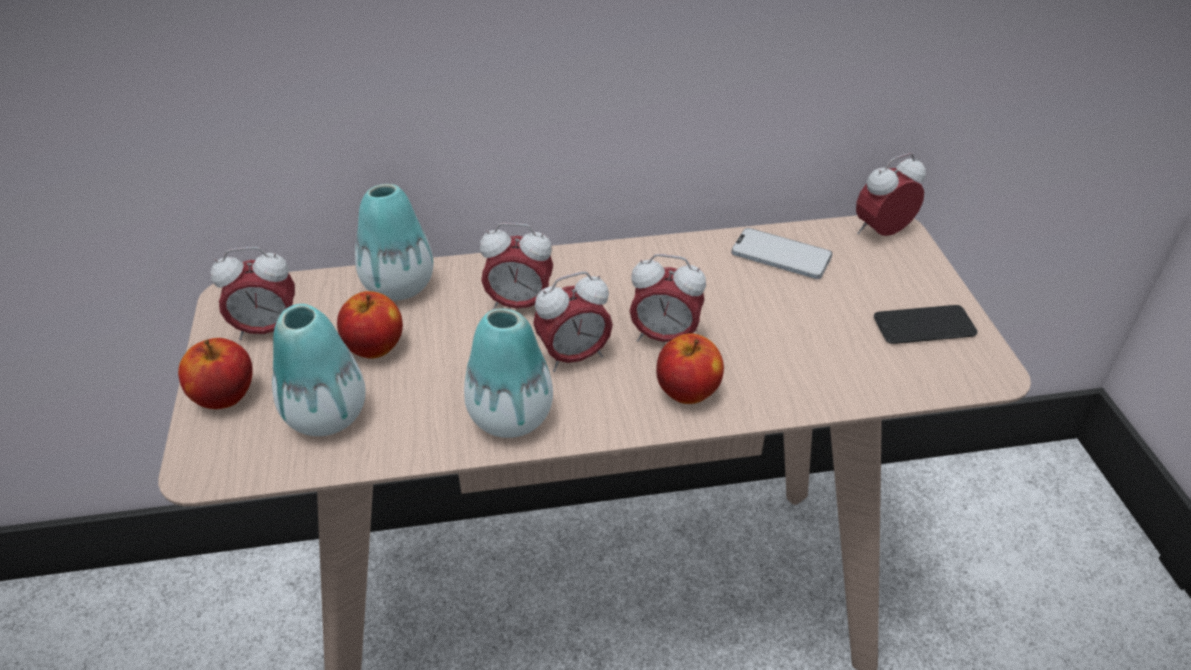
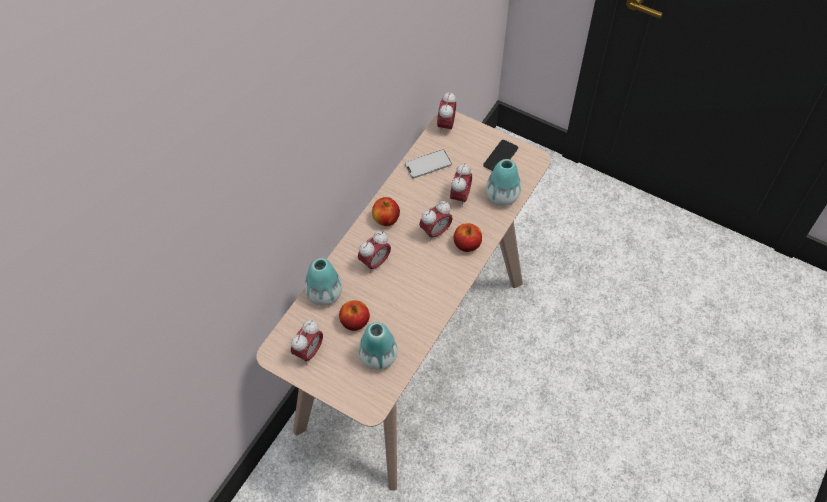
camera: 50 degrees left, 15 degrees up
apple [178,338,253,409] -> apple moved to [372,197,400,226]
vase [464,308,553,438] -> vase moved to [486,159,521,206]
alarm clock [533,272,613,372] -> alarm clock moved to [450,163,472,207]

